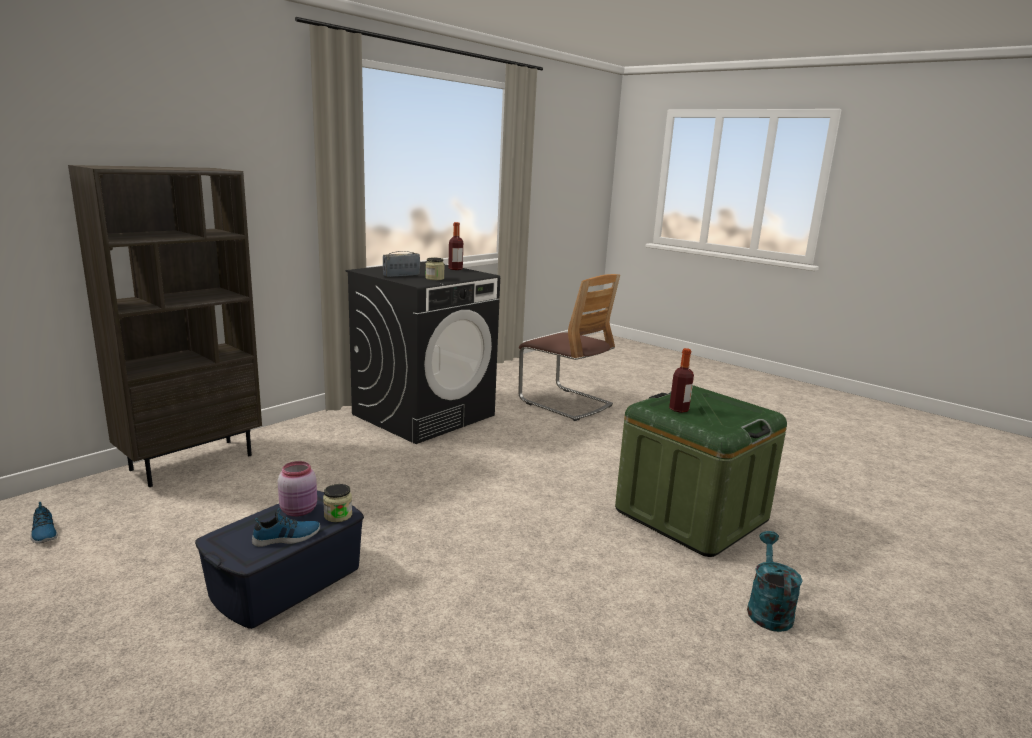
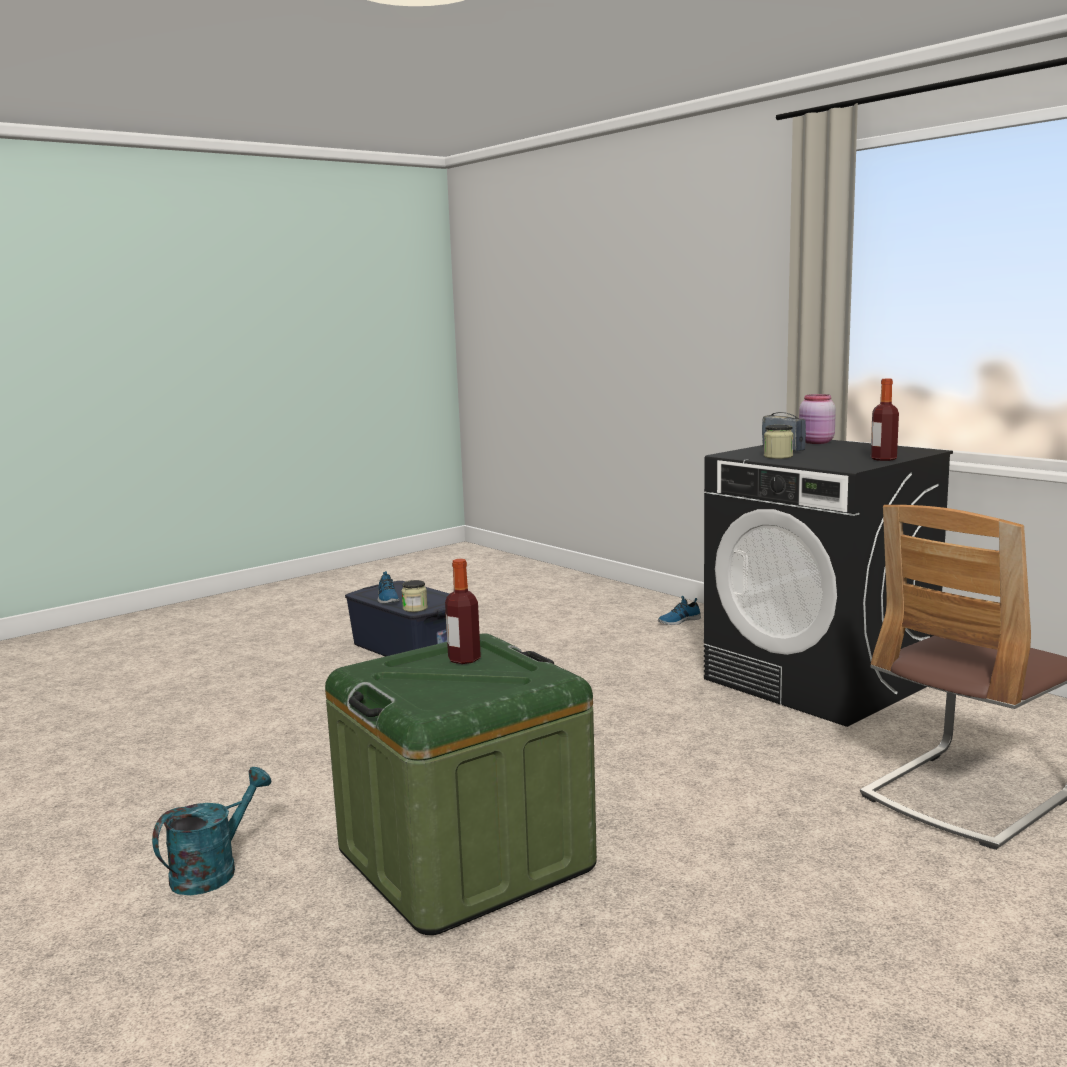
camera: 100 degrees right, 5 degrees down
shoe [30,502,58,543] -> shoe moved to [658,596,701,625]
brown bookcase [68,165,262,487] -> none
pink jar [278,461,317,516] -> pink jar moved to [799,394,836,444]
turquoise watering can [747,531,803,632] -> turquoise watering can turned 75 degrees counterclockwise [152,767,272,895]

